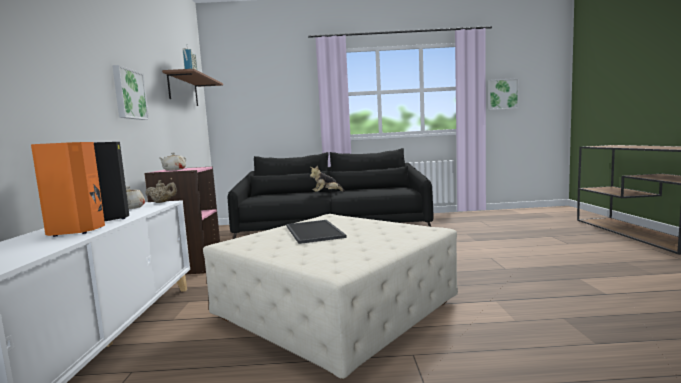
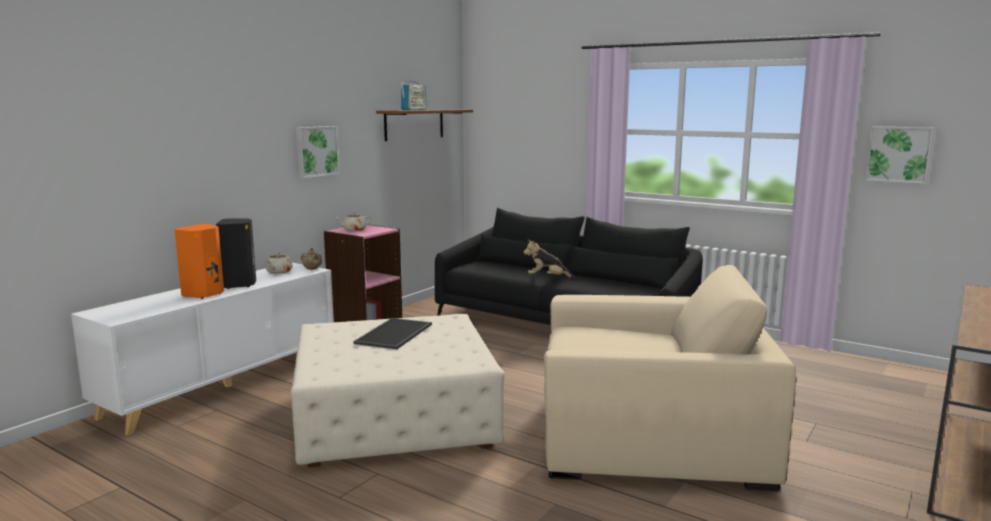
camera: 35 degrees right, 5 degrees up
none -> beige armchair [544,265,796,491]

